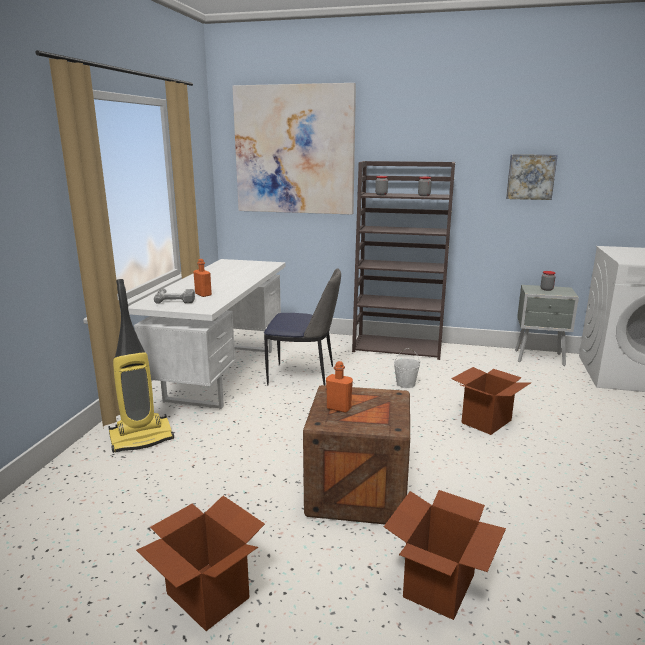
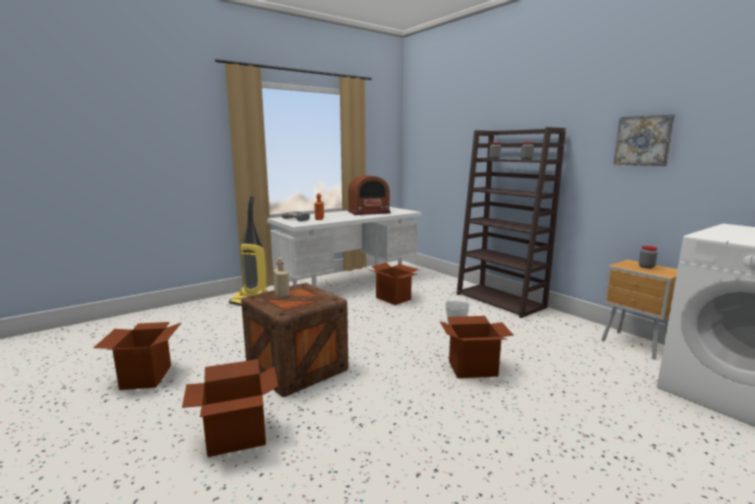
camera: 40 degrees right, 5 degrees down
picture [232,83,356,214] -> none
chair [264,268,341,385] -> cardboard box [370,263,419,305]
orange bottle [326,361,353,413] -> beige bottle [273,257,290,298]
grey nightstand [515,285,579,366] -> brown nightstand [601,260,677,360]
none -> radio [347,175,391,215]

